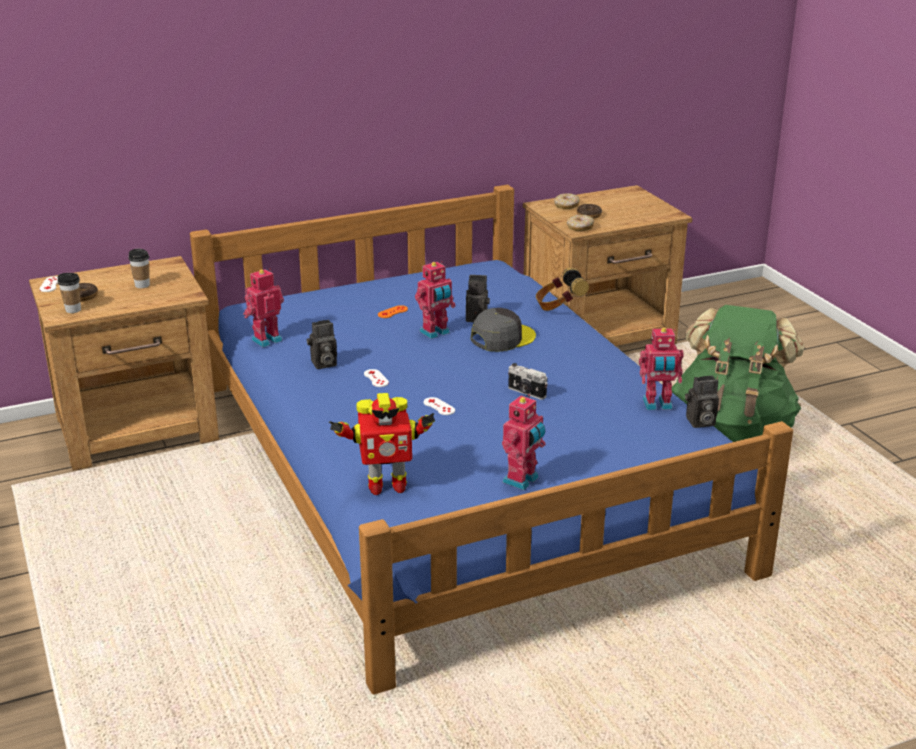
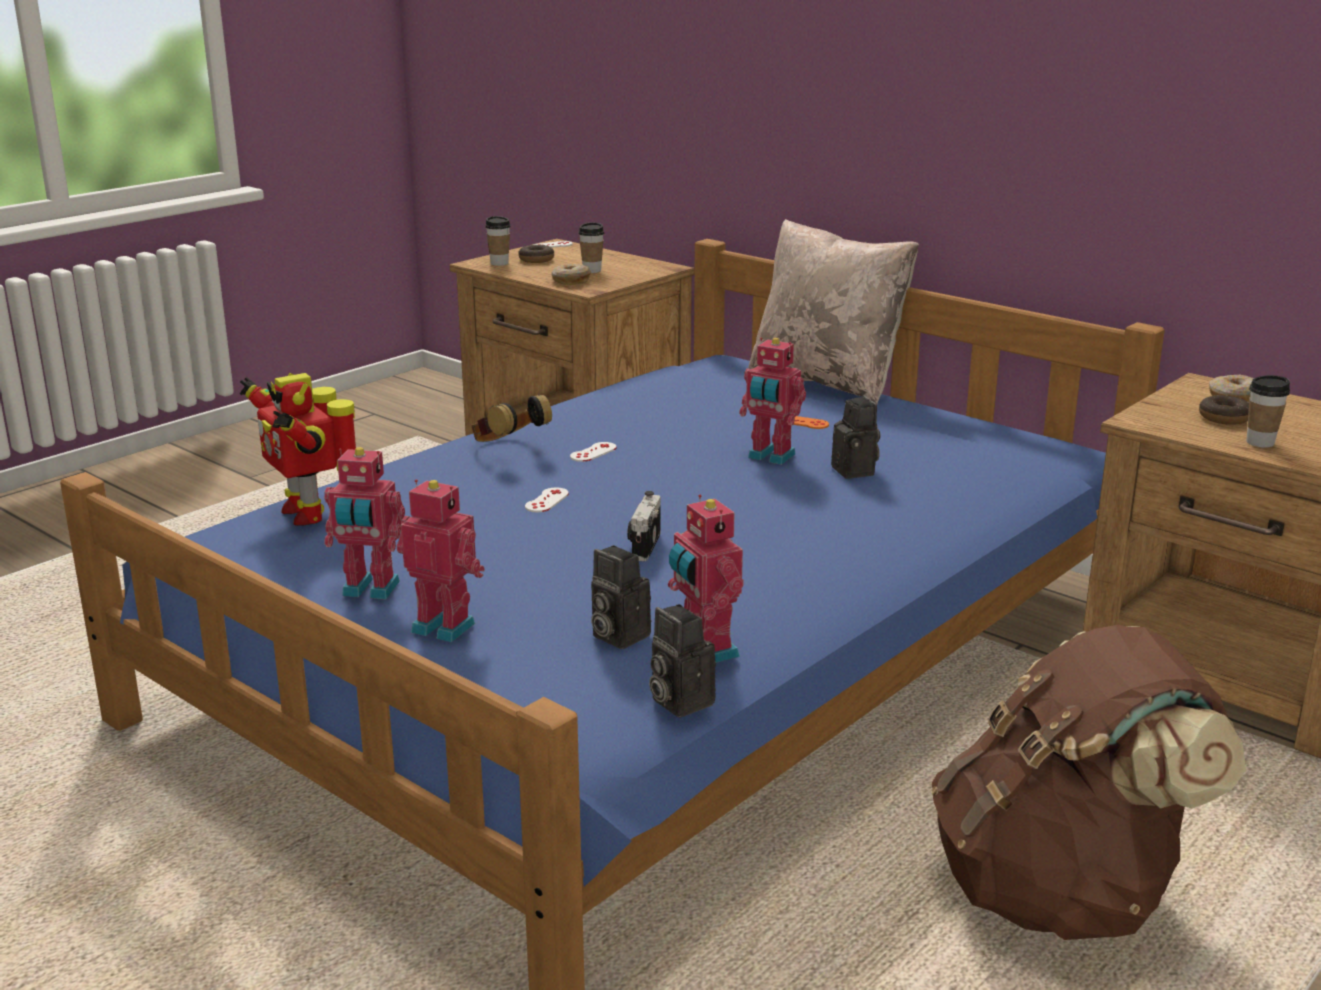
camera: 65 degrees right, 5 degrees down
toy robot [243,268,284,347] -> toy robot moved to [397,479,485,642]
camera [307,320,337,369] -> camera moved to [591,545,651,649]
grey cap [471,308,536,352] -> none
headphones [536,267,589,311] -> headphones moved to [471,395,552,442]
donut [567,215,594,231] -> donut moved to [551,264,591,285]
green backpack [672,305,804,442] -> brown backpack [931,625,1246,940]
none -> beige pillow [748,219,919,405]
none -> cup [1246,375,1290,448]

